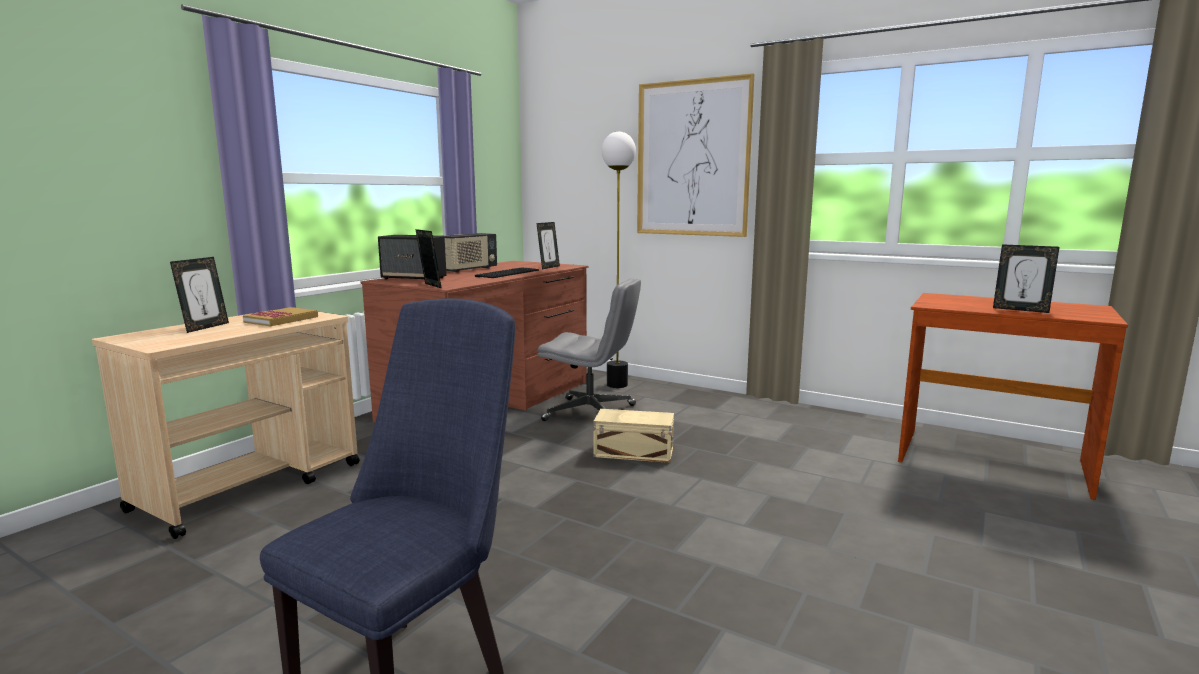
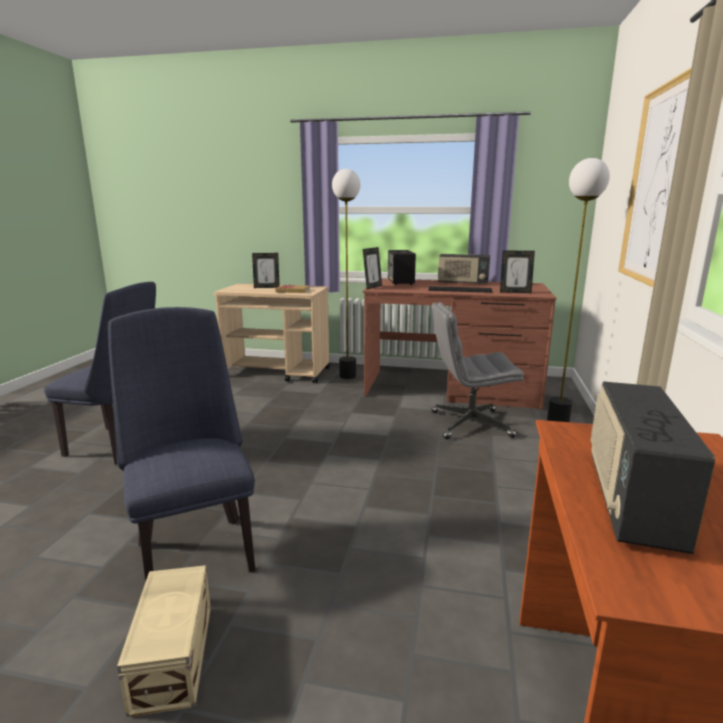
camera: 70 degrees right, 5 degrees up
grey office chair [537,278,641,421] -> grey office chair turned 90 degrees clockwise [432,302,524,439]
beige storage box [594,409,674,463] -> beige storage box moved to [117,565,211,717]
picture frame [993,244,1059,313] -> radio [590,381,715,554]
none -> blue chair [108,307,255,582]
none -> floor lamp [332,169,360,379]

